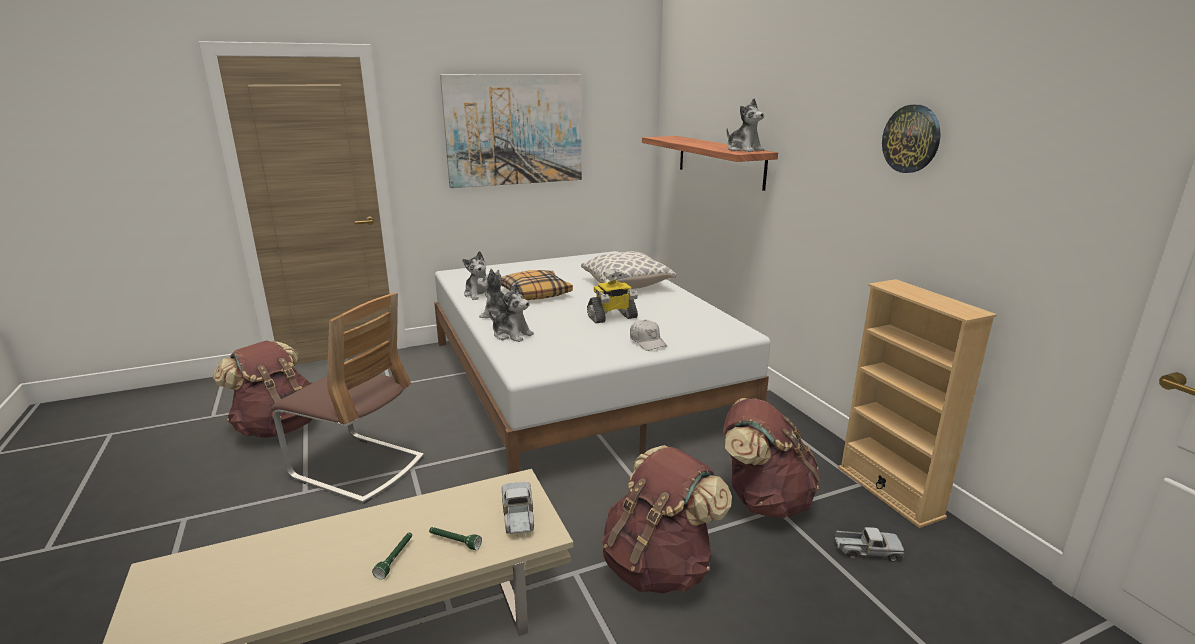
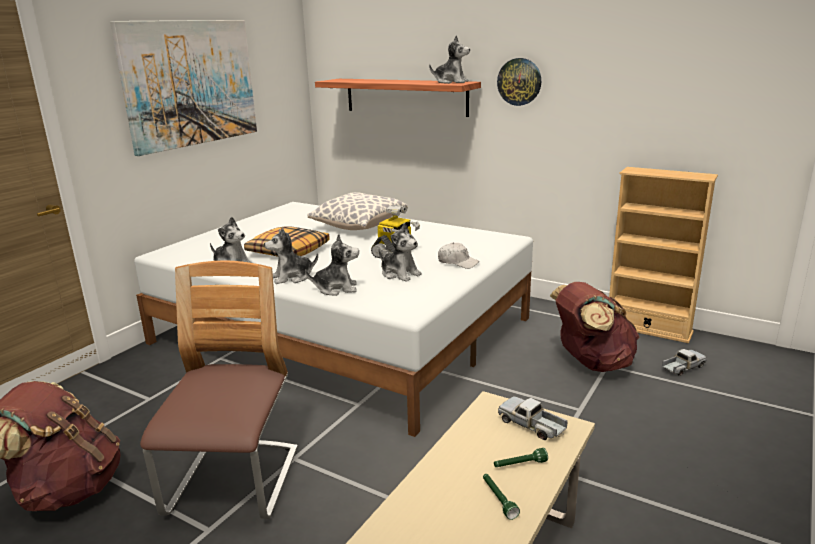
camera: 35 degrees left, 0 degrees up
chair [271,292,424,504] -> chair turned 75 degrees counterclockwise [140,260,298,519]
brown backpack [602,445,732,594] -> none
wall clock [882,105,941,173] -> wall clock moved to [497,58,541,106]
none -> plush toy [378,223,422,282]

